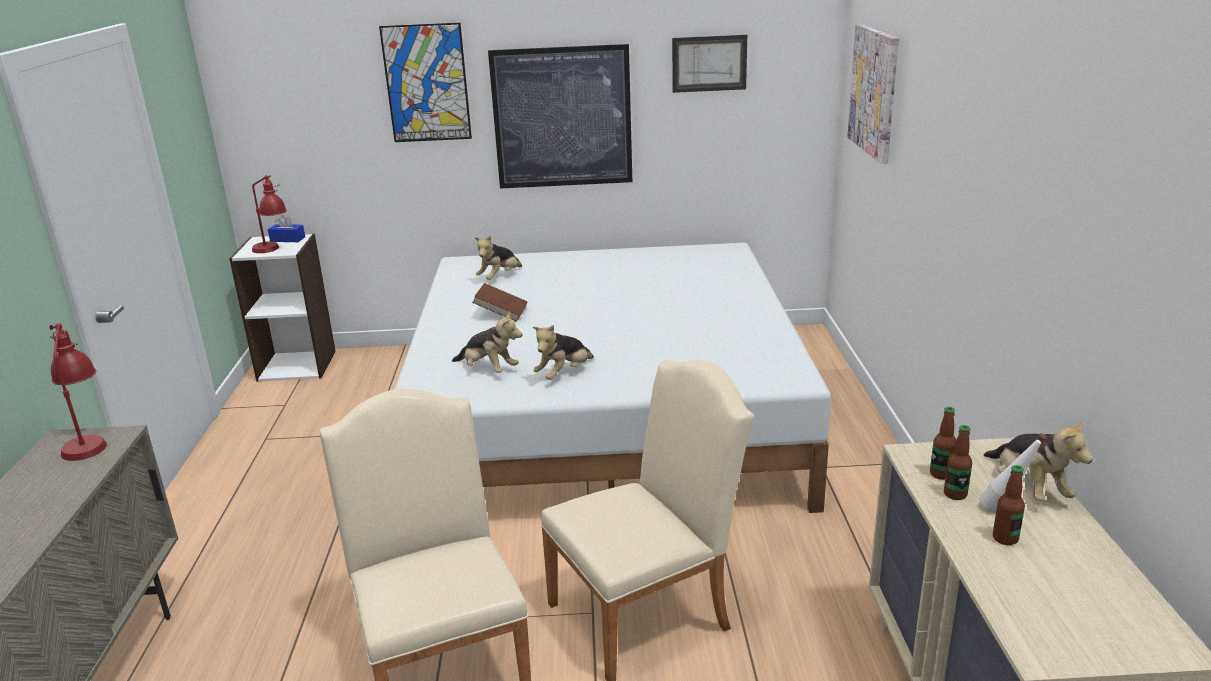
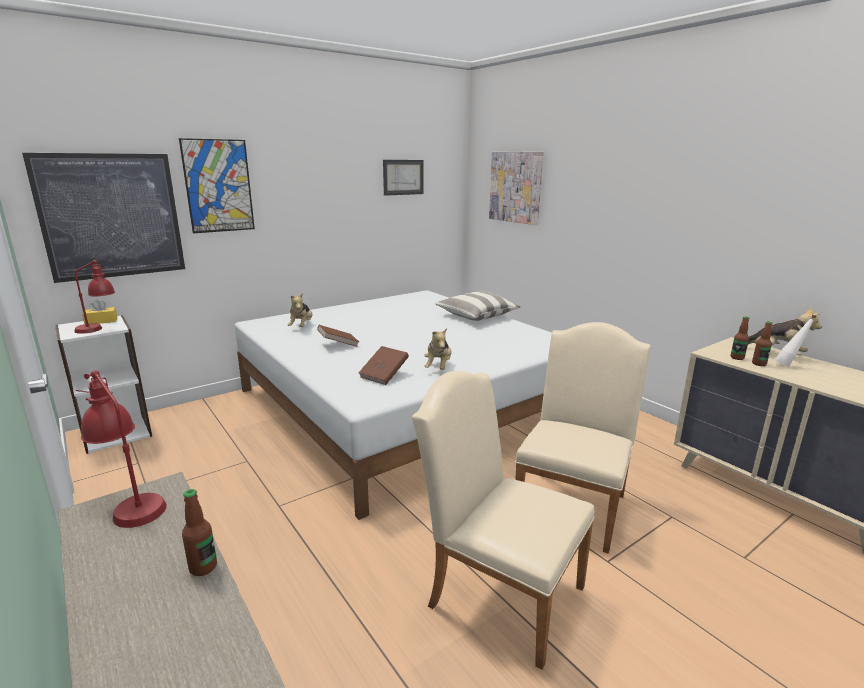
camera: 35 degrees left, 5 degrees down
blue tissue box [268,215,305,242] -> yellow tissue box [82,299,117,324]
plush toy [452,311,522,373] -> brown book [359,346,409,385]
picture [488,44,632,189] -> picture moved to [22,153,185,283]
bottle [993,465,1025,545] -> bottle moved to [182,489,217,576]
none -> pillow [435,291,521,321]

